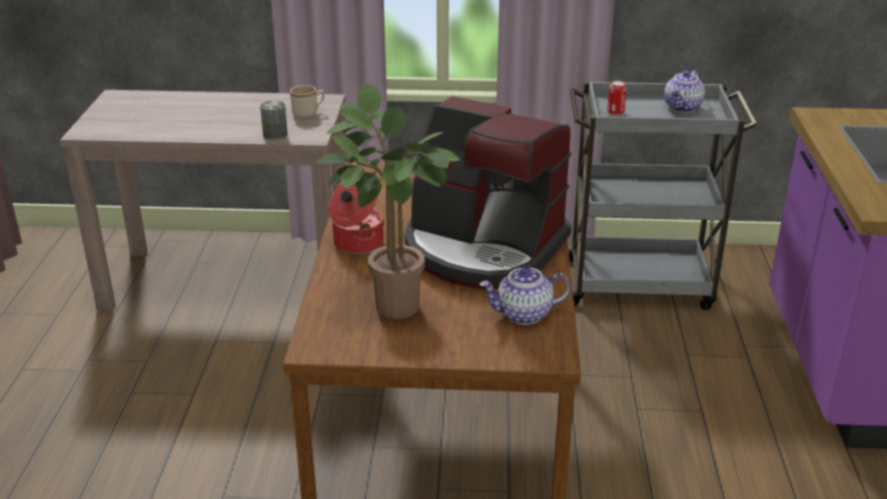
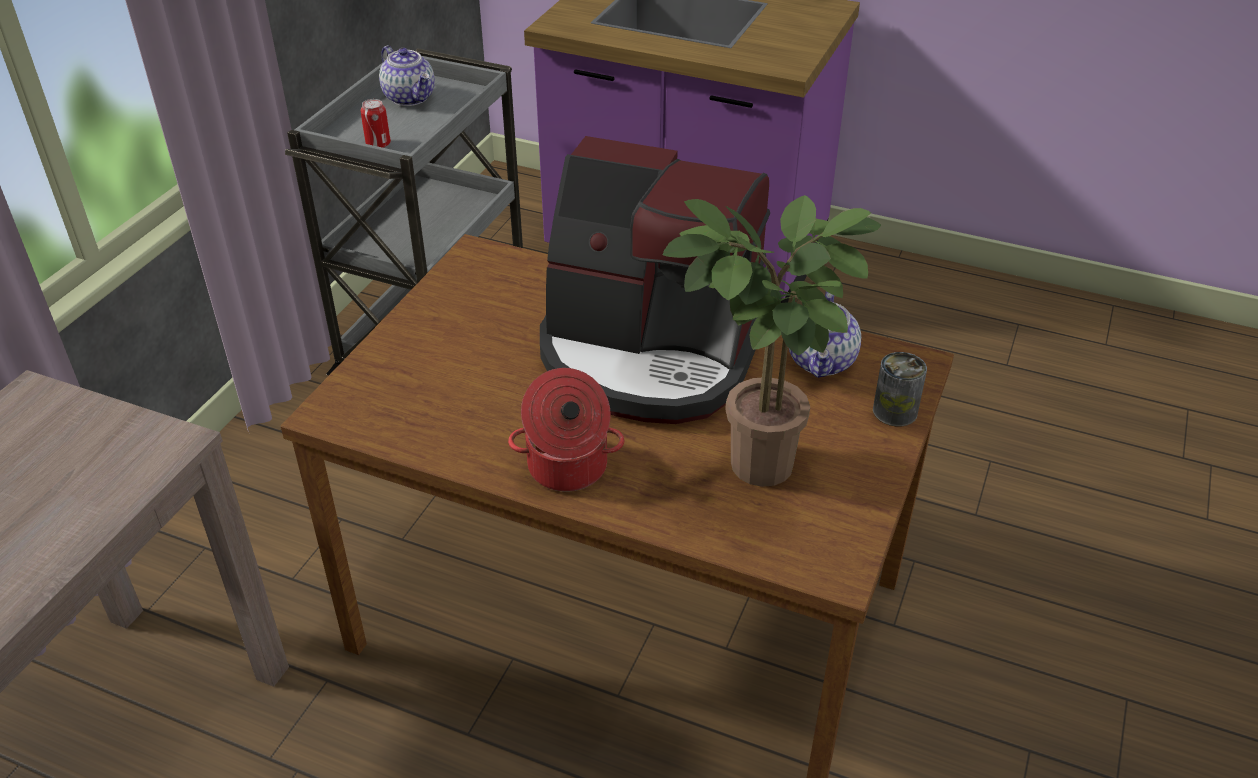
camera: 70 degrees left, 10 degrees up
can [260,100,288,140] -> can moved to [873,352,927,426]
beige mug [290,85,325,118] -> none
coffee machine [405,96,571,290] -> coffee machine turned 60 degrees clockwise [540,136,770,424]

